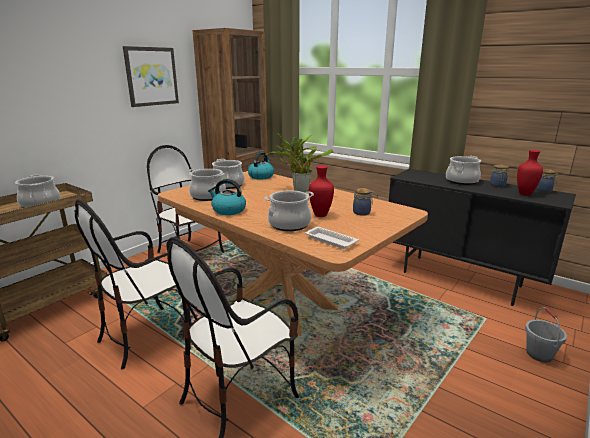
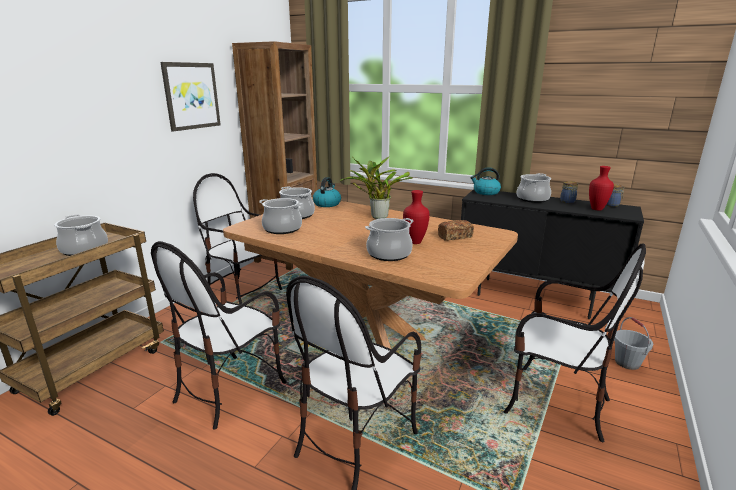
camera: 10 degrees left, 0 degrees up
kettle [208,179,246,215] -> kettle moved to [470,167,501,195]
white tray [305,227,359,249] -> none
jar [353,188,373,216] -> bread [438,220,474,241]
none -> chair [504,243,646,442]

